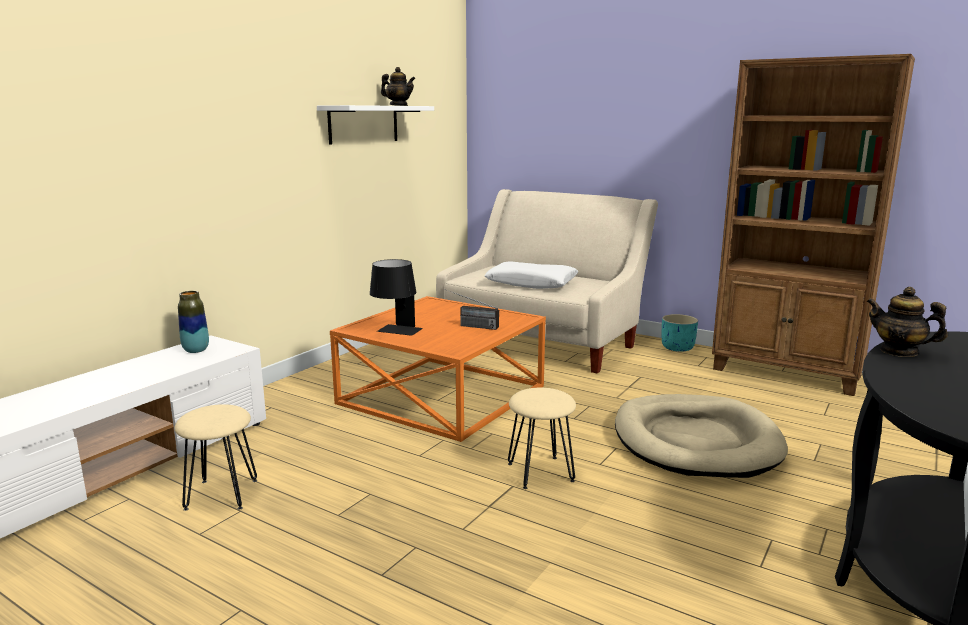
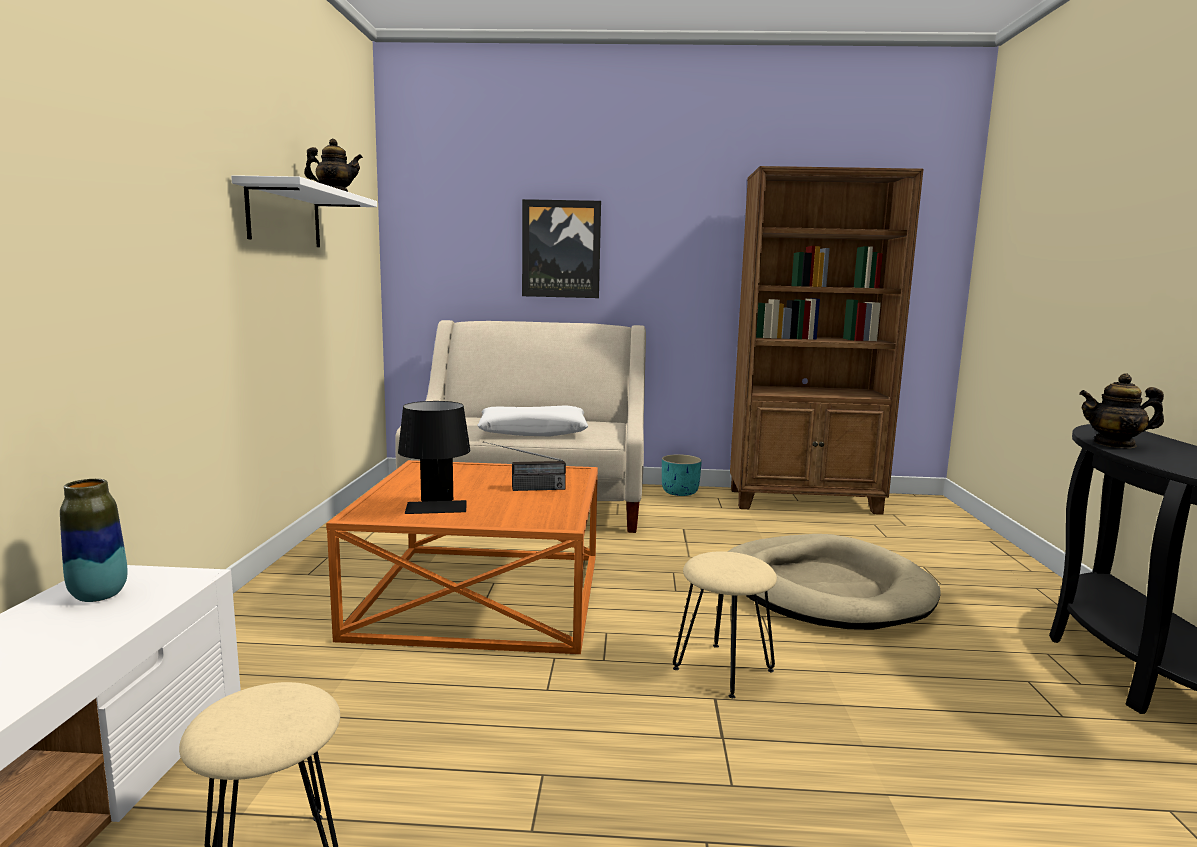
camera: 30 degrees left, 5 degrees down
none -> picture [522,199,601,298]

